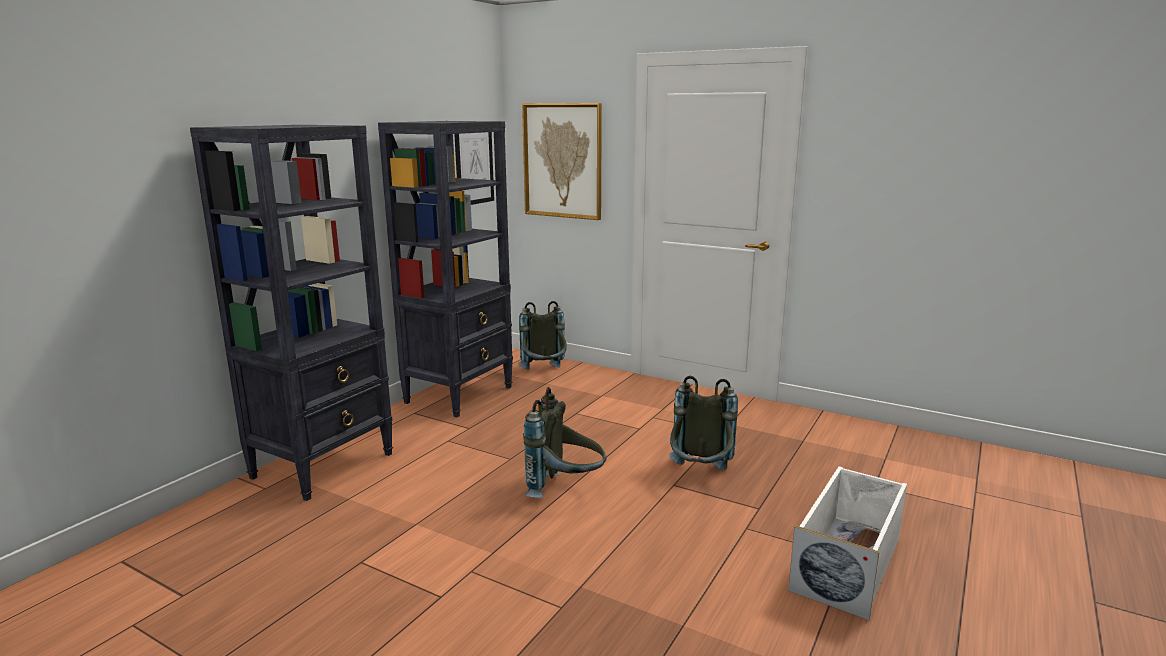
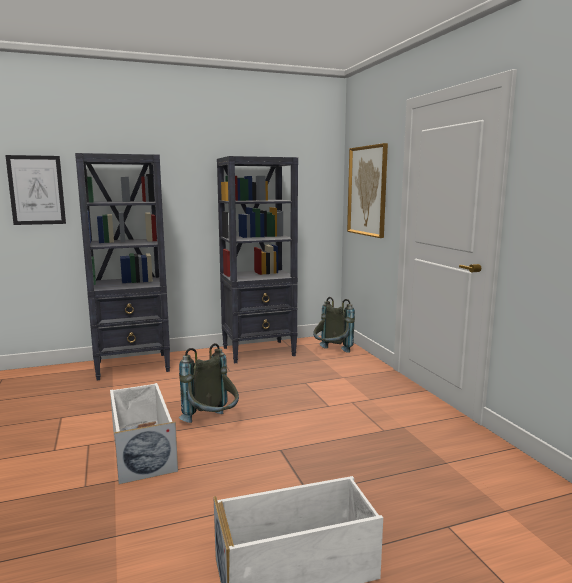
camera: 40 degrees right, 5 degrees down
picture [454,132,494,205] -> picture moved to [5,155,66,225]
grey backpack [669,376,738,470] -> none
none -> white storage box [110,383,178,484]

